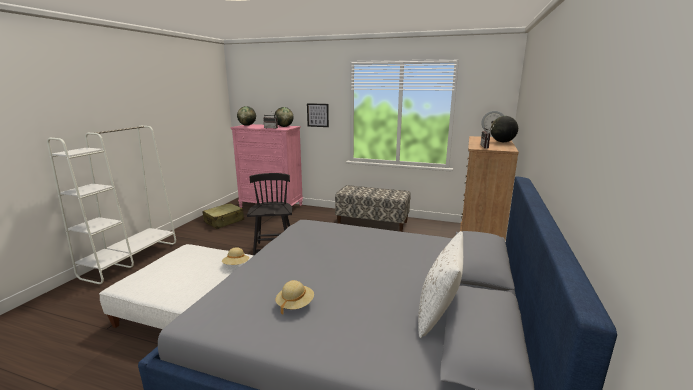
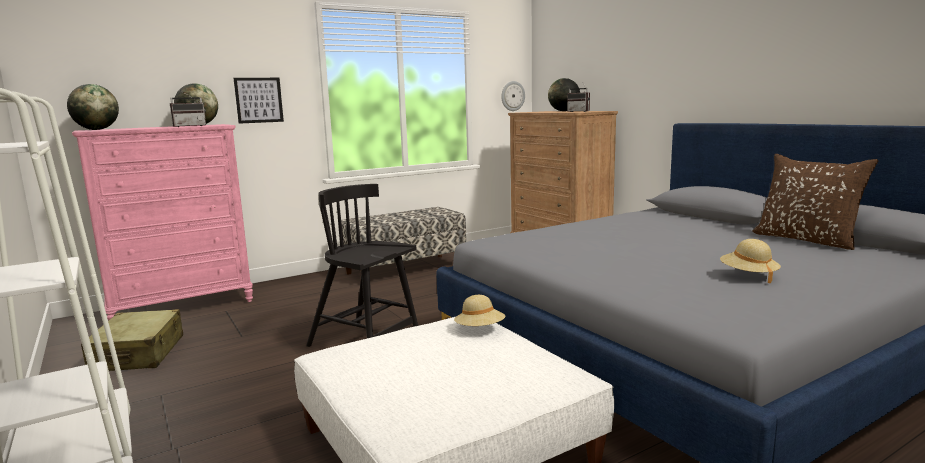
camera: 50 degrees left, 5 degrees down
white pillow [418,231,463,338] -> brown pillow [752,154,878,250]

